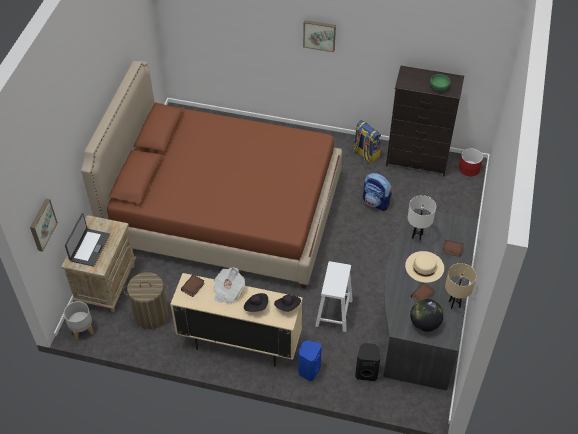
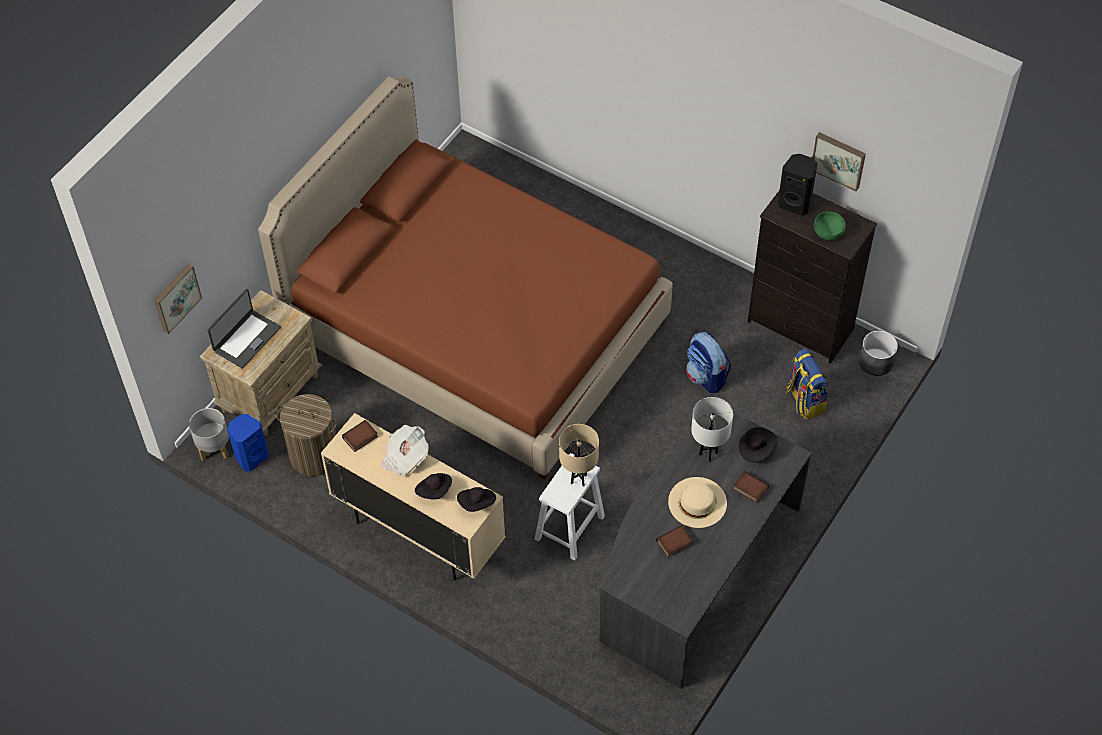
camera: 20 degrees right, 5 degrees up
blue speaker [298,340,322,381] -> blue speaker moved to [227,414,268,471]
picture [303,20,336,52] -> picture moved to [813,132,866,191]
backpack [353,120,381,163] -> backpack moved to [786,348,828,420]
black speaker [355,343,380,381] -> black speaker moved to [778,154,818,216]
globe [410,299,443,332] -> none
beige table lamp [445,263,477,309] -> beige table lamp moved to [559,424,599,487]
red planter [459,148,483,176] -> grey planter [859,330,898,376]
none -> black hat [739,427,778,463]

